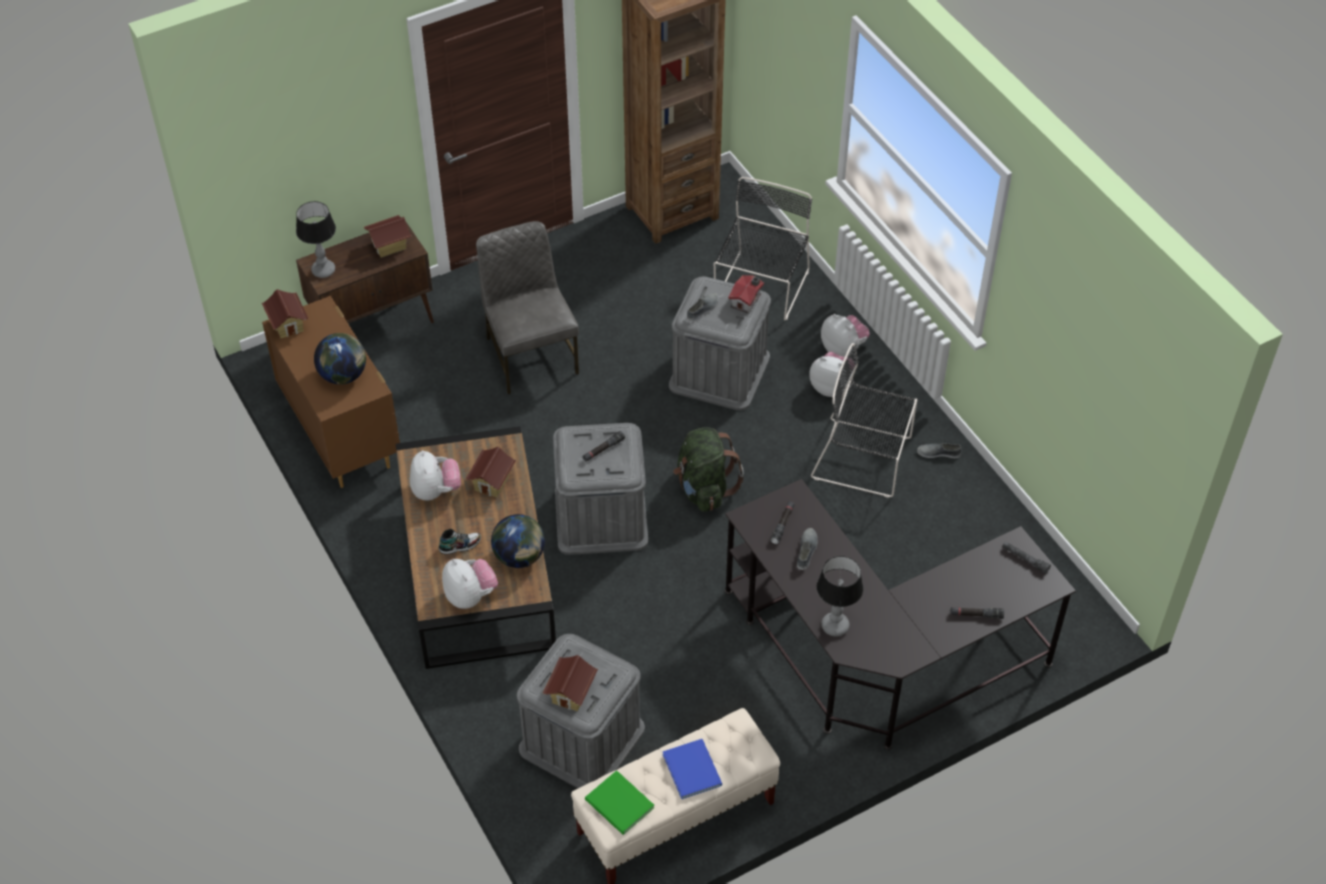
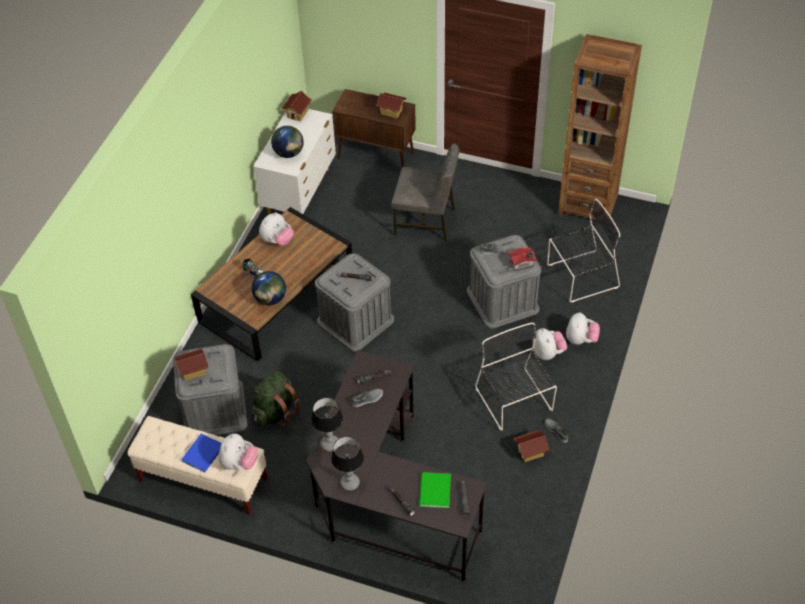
camera: 50 degrees right, 0 degrees up
brown dresser [262,296,400,488] -> white dresser [253,109,336,214]
table lamp [296,201,336,278] -> table lamp moved to [331,436,364,491]
plush toy [442,559,498,609] -> plush toy moved to [219,434,258,470]
toy house [466,447,516,497] -> toy house moved to [513,430,550,462]
grey chair [476,221,579,395] -> grey chair turned 75 degrees clockwise [391,143,460,241]
green book [585,770,655,835] -> green book moved to [419,472,451,508]
green backpack [673,427,744,512] -> green backpack moved to [251,371,301,427]

